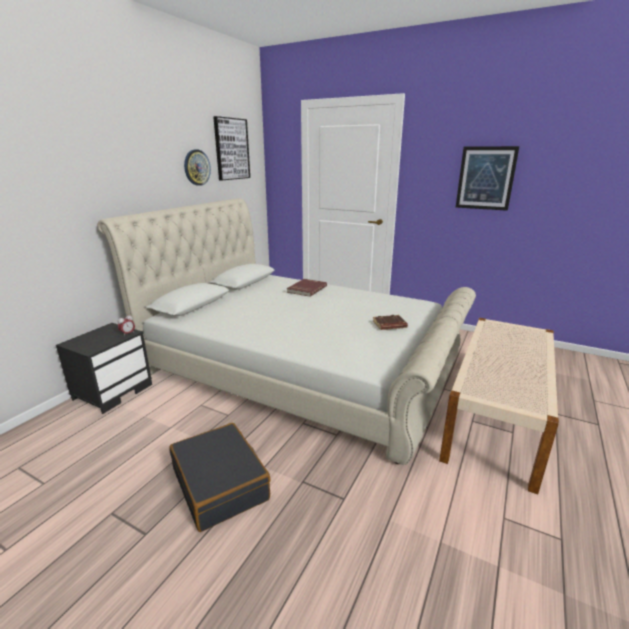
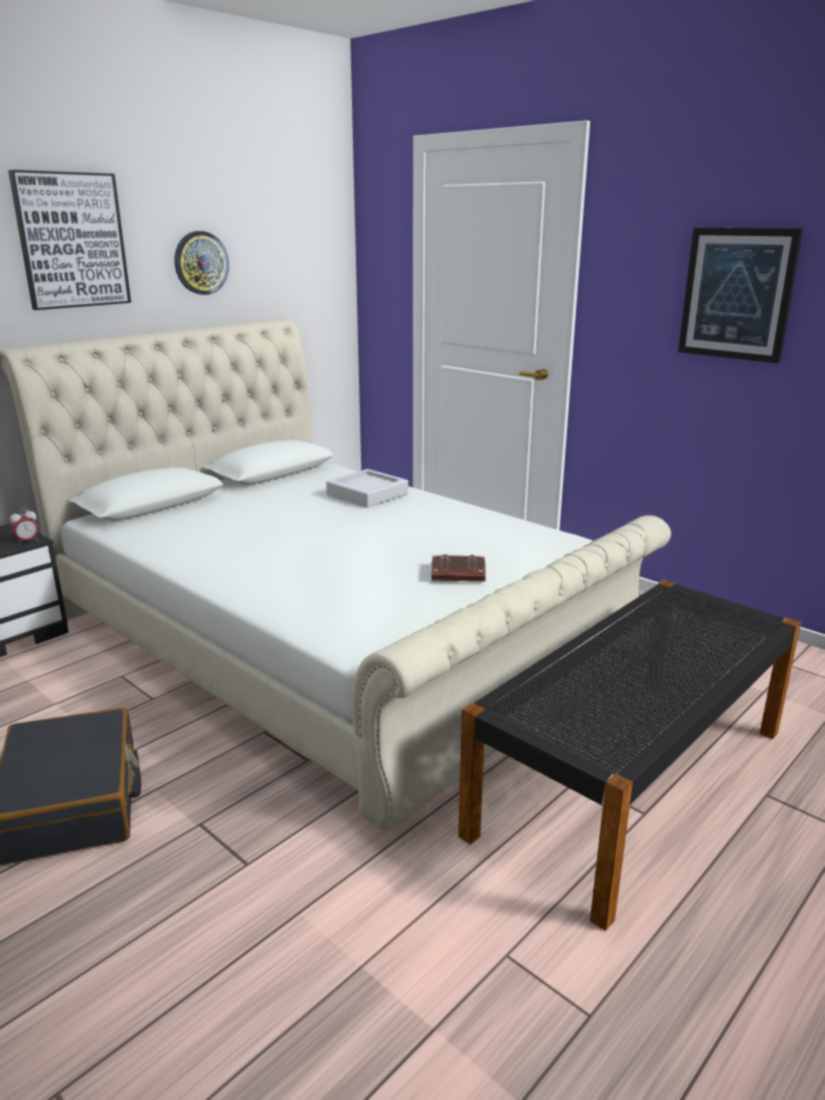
camera: 15 degrees right, 0 degrees up
picture [213,116,250,180] -> picture moved to [8,170,131,310]
red book [287,279,327,297] -> grey tray [326,469,408,508]
beige bench [439,318,559,494] -> black bench [458,580,801,931]

